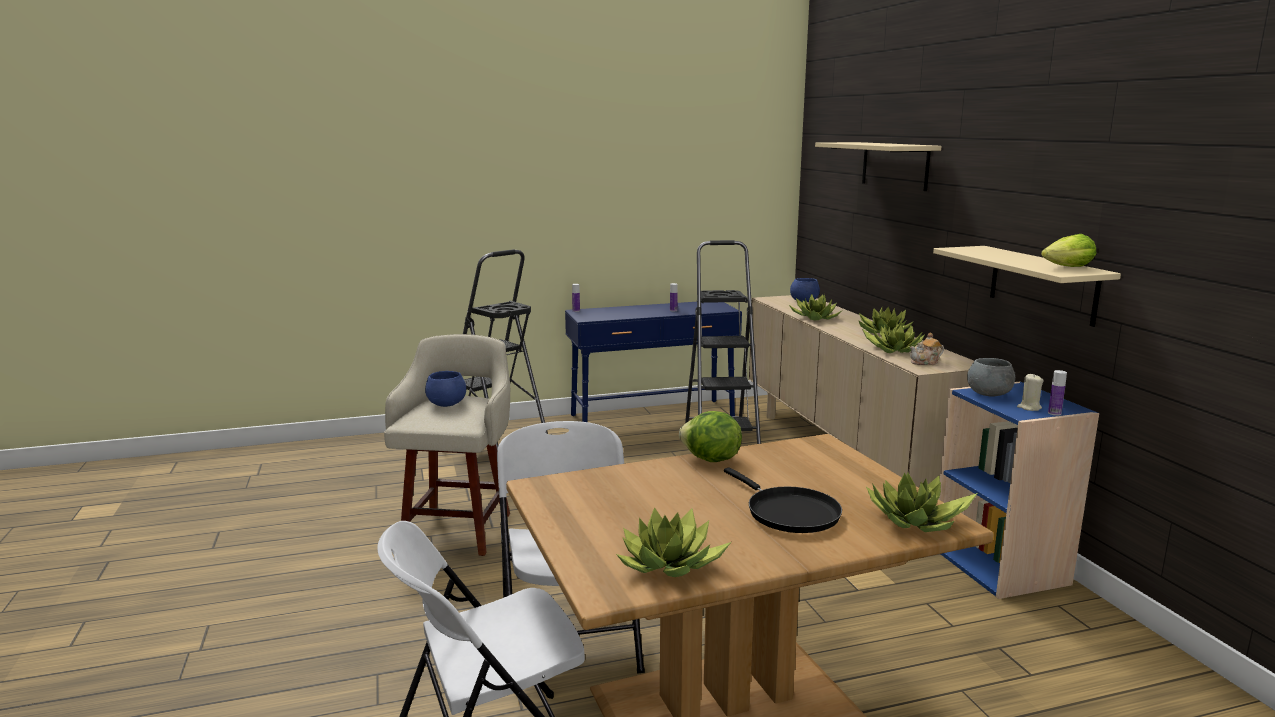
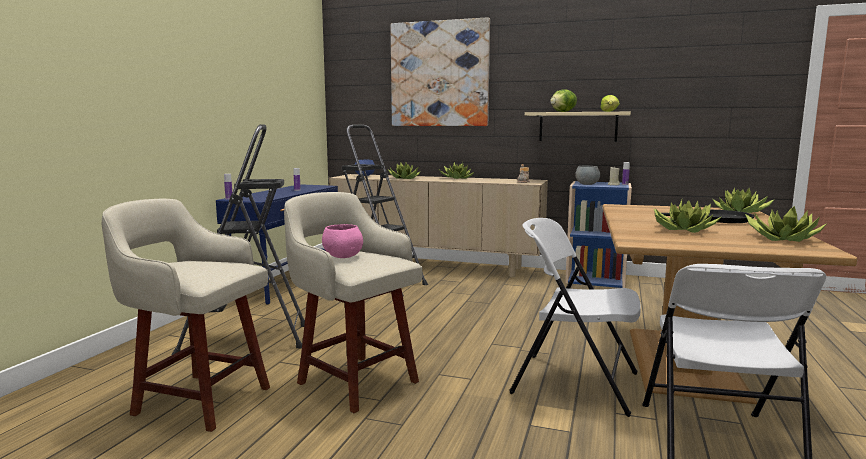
camera: 55 degrees left, 5 degrees down
blue bowl [425,371,466,407] -> pink bowl [322,224,363,258]
lettuce [679,411,742,462] -> lettuce moved to [550,89,577,112]
beige shelf [815,142,941,191] -> picture [390,17,490,126]
potted plant [862,322,924,353] -> potted plant moved to [653,200,721,233]
none -> beige stool [102,199,270,432]

